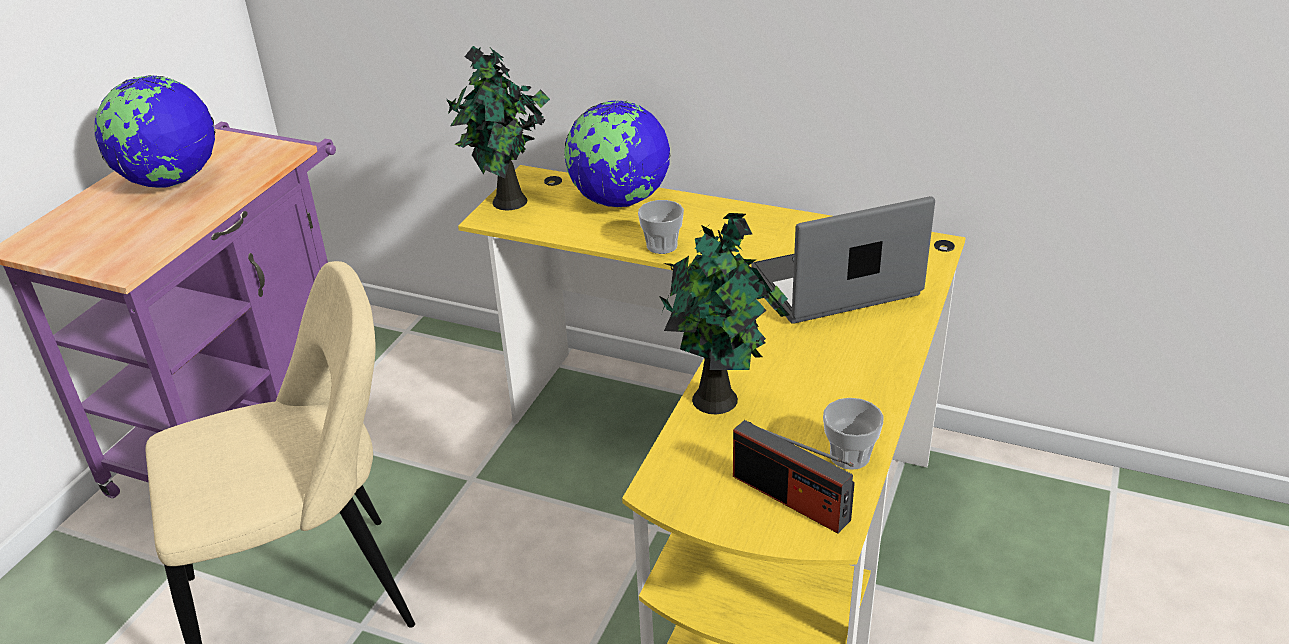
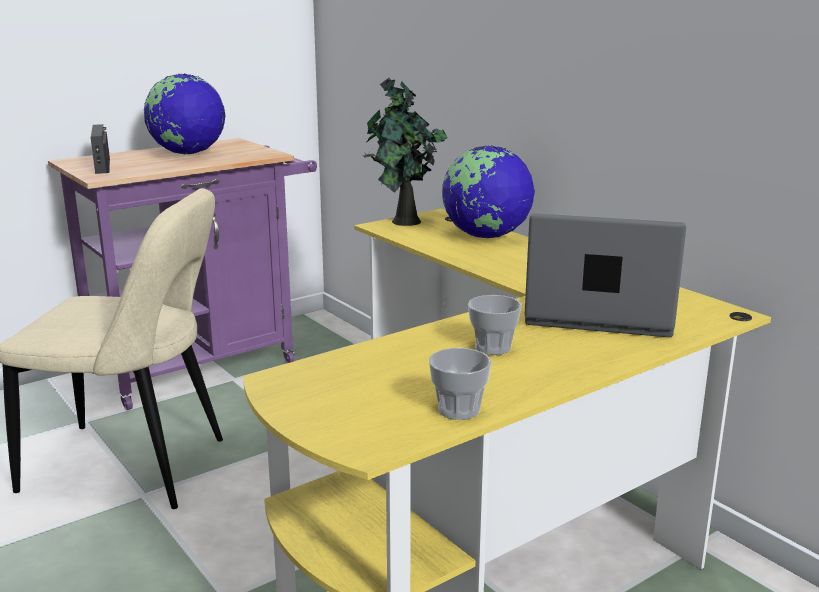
camera: 30 degrees right, 15 degrees down
cup [638,200,684,254] -> cup moved to [468,295,522,355]
potted plant [659,213,789,414] -> none
radio [733,420,855,534] -> radio moved to [91,124,110,174]

